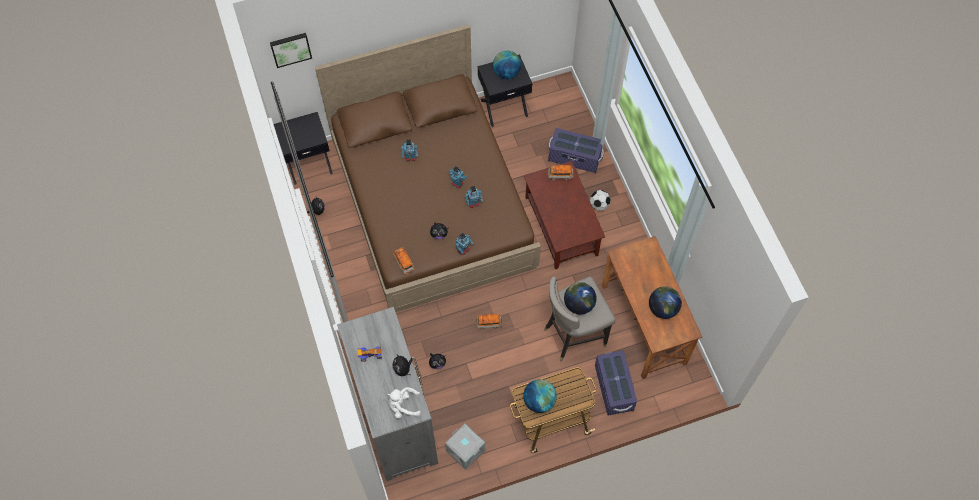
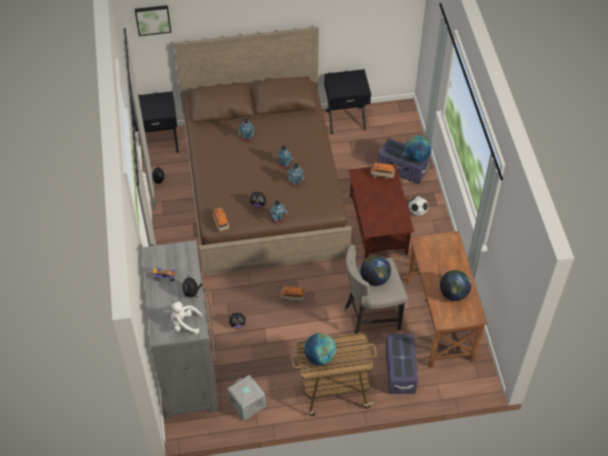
camera: 10 degrees right, 10 degrees down
globe [493,51,521,79] -> globe moved to [405,135,432,162]

